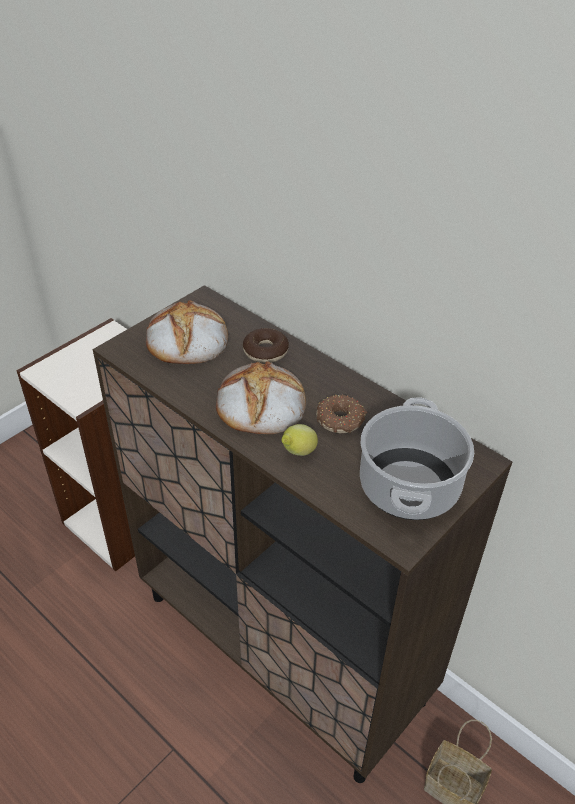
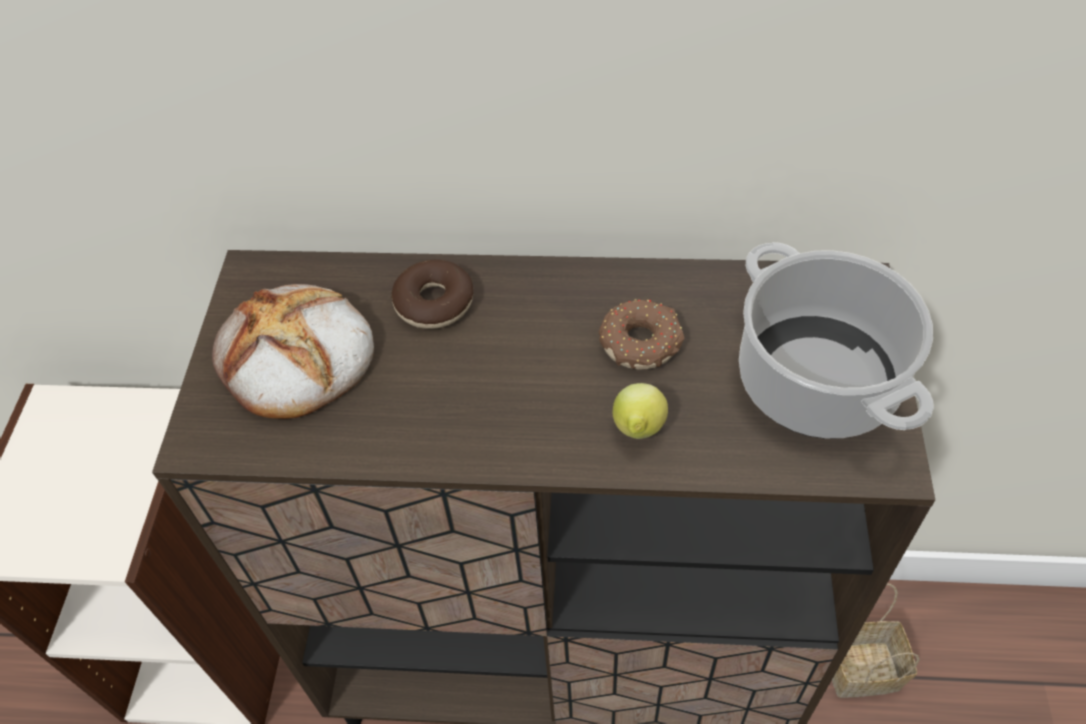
camera: 35 degrees left, 10 degrees up
bread [216,361,306,434] -> none

